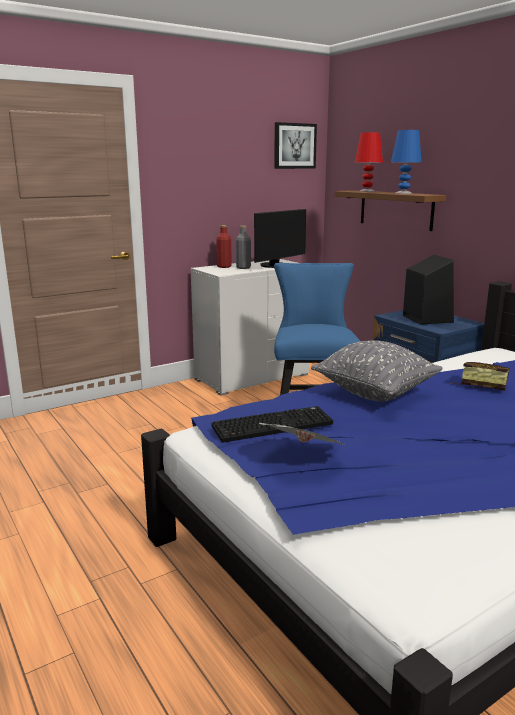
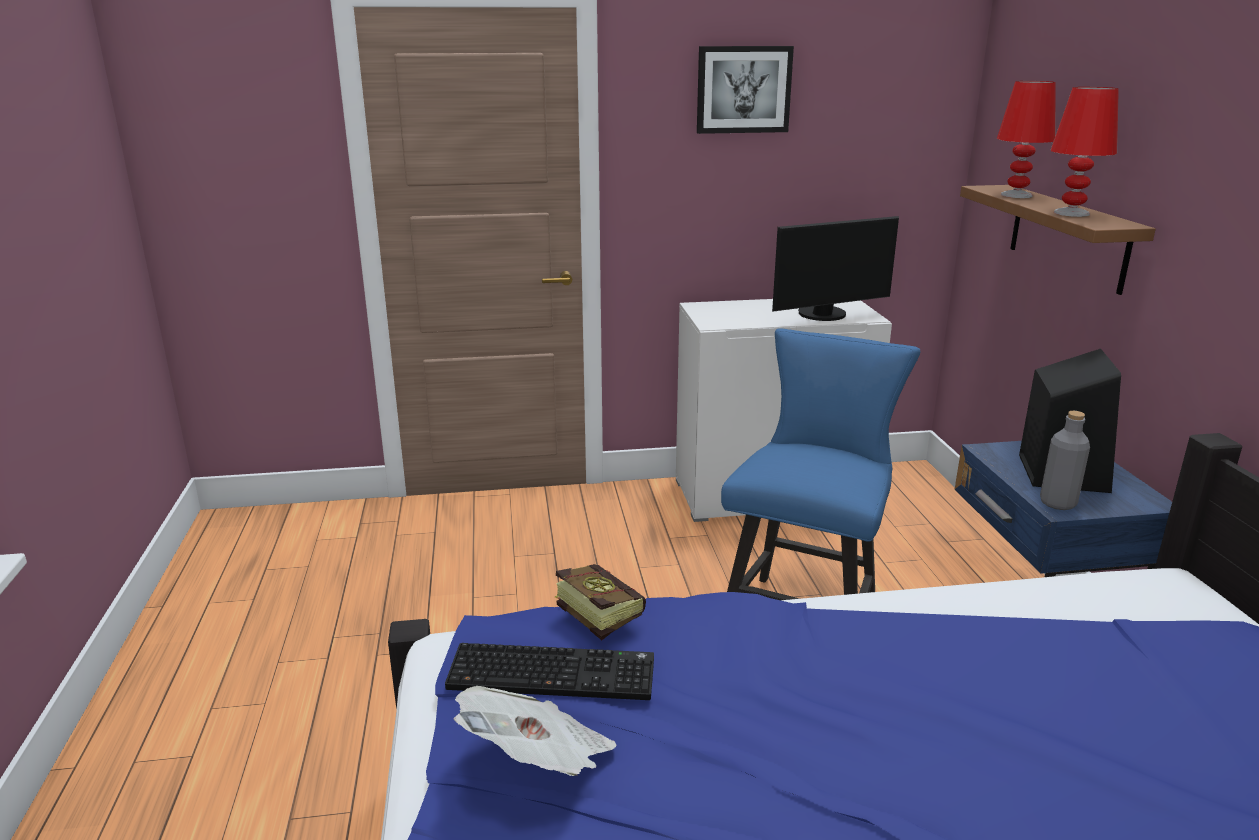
camera: 25 degrees right, 5 degrees up
red bottle [216,225,232,268] -> none
grey bottle [236,226,251,269] -> grey bottle moved to [1040,411,1090,510]
picture [274,122,317,169] -> picture moved to [697,46,794,134]
grey pillow [311,340,443,401] -> none
blue table lamp [391,130,422,194] -> red table lamp [1051,87,1119,217]
book [451,362,510,391] -> book moved to [554,564,646,640]

